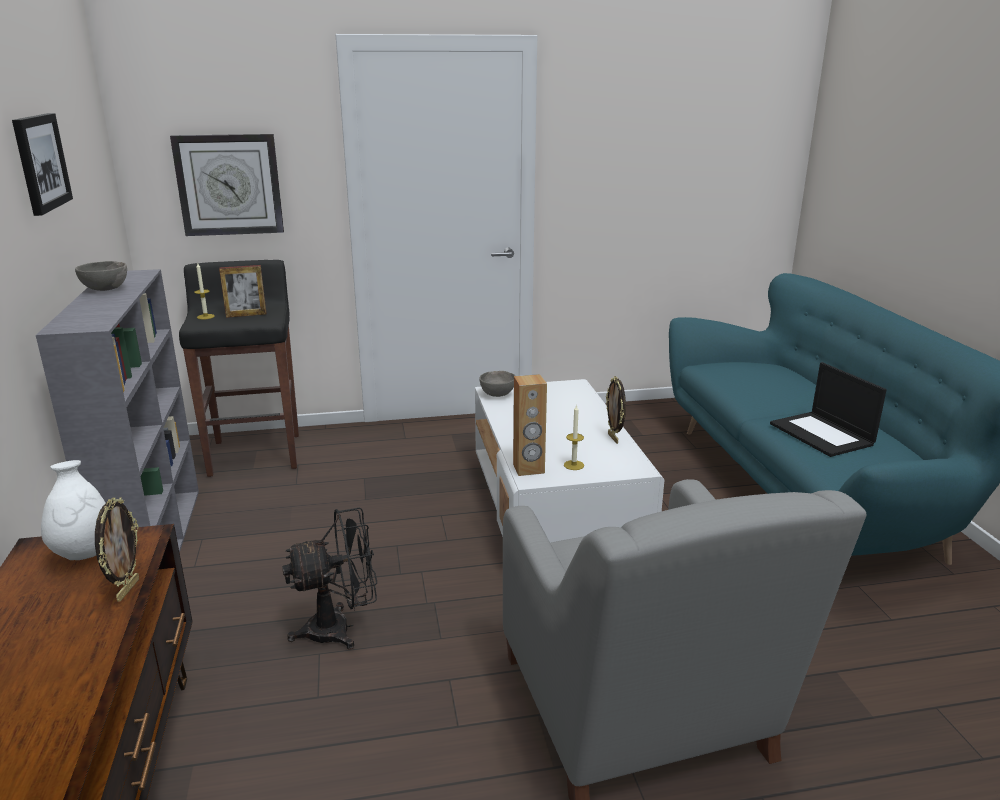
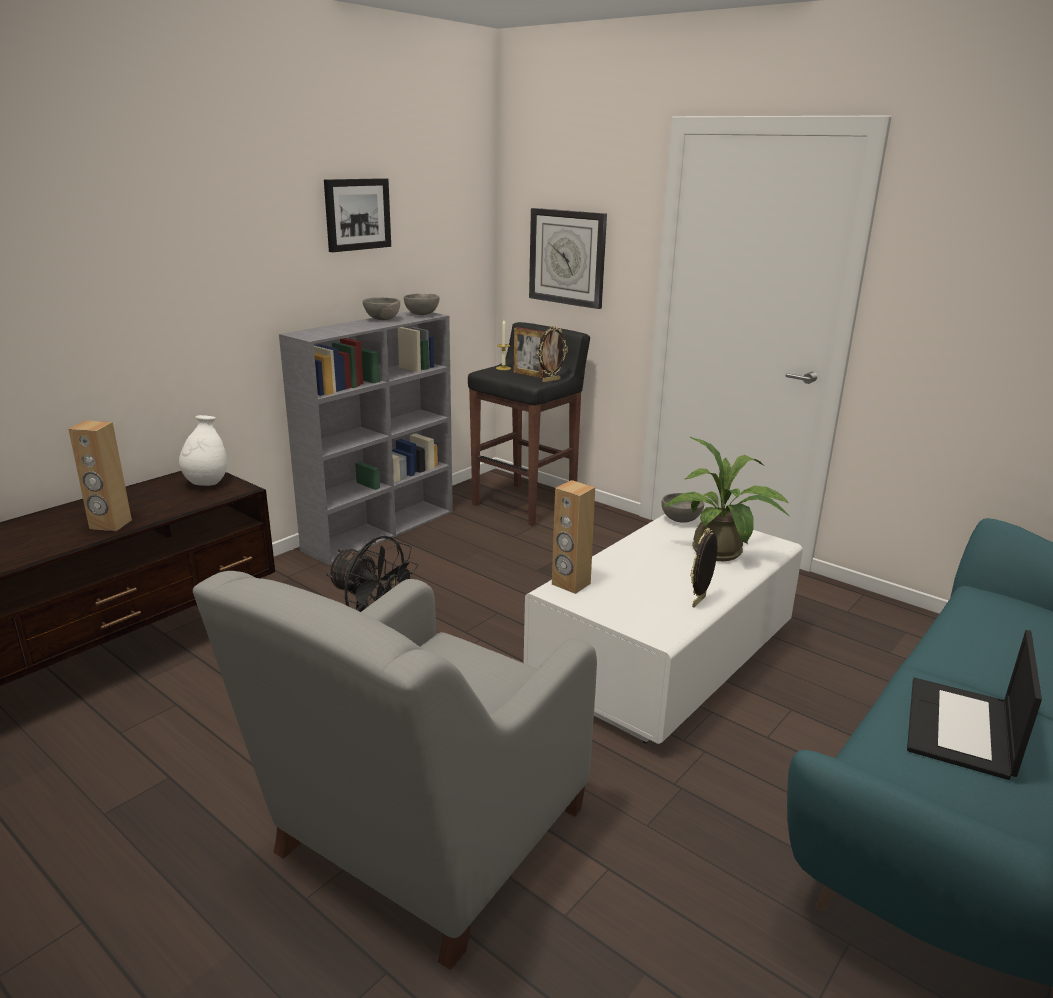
camera: 50 degrees right, 0 degrees up
picture frame [95,497,139,602] -> picture frame moved to [538,326,568,382]
candle [564,404,584,470] -> none
none -> brown speaker [68,420,132,531]
none -> grey bowl [404,294,440,315]
none -> potted plant [663,437,790,561]

